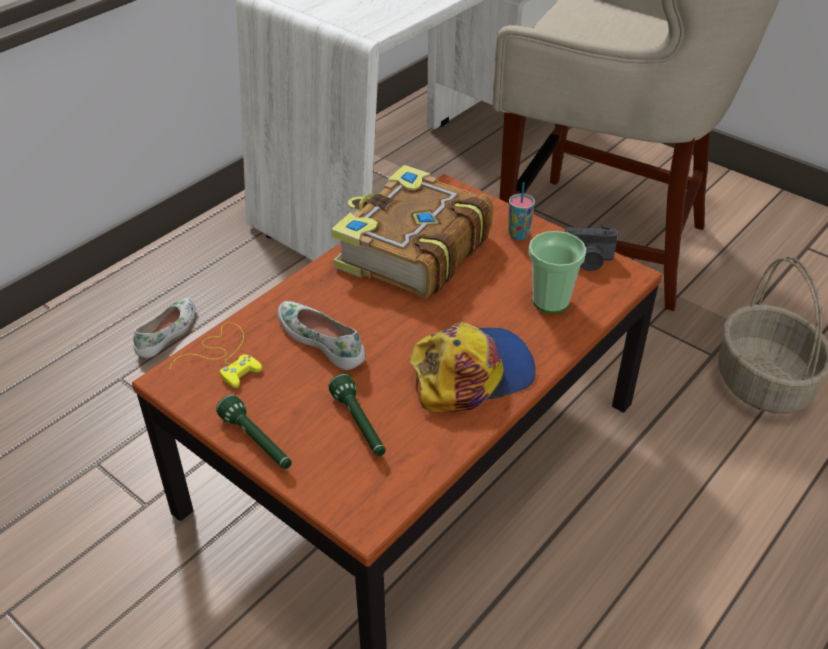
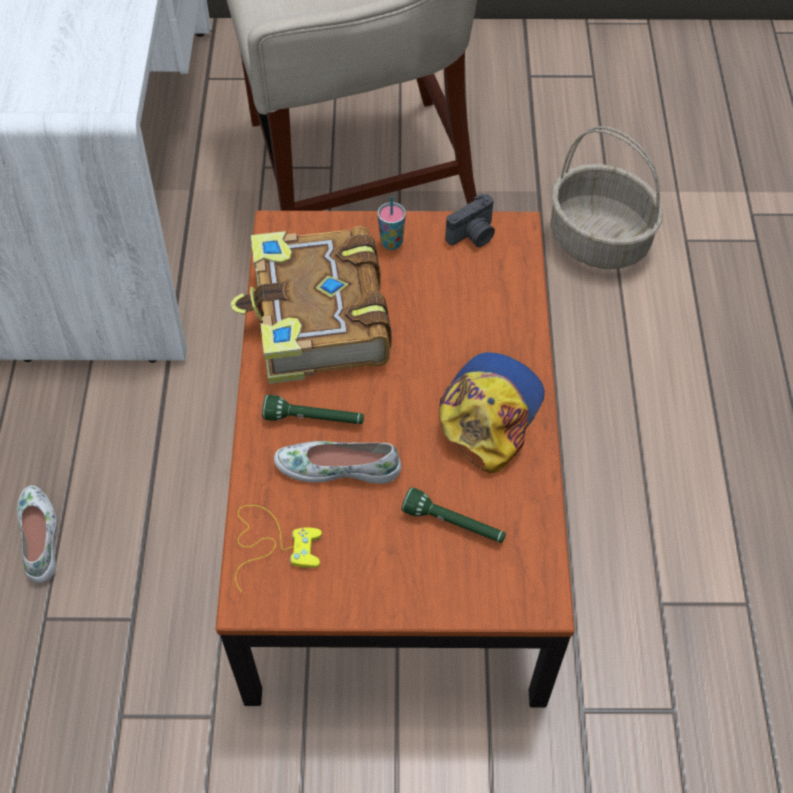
camera: 40 degrees left, 15 degrees up
green flashlight [216,395,292,469] -> green flashlight moved to [262,395,364,424]
cup [528,231,586,313] -> none

